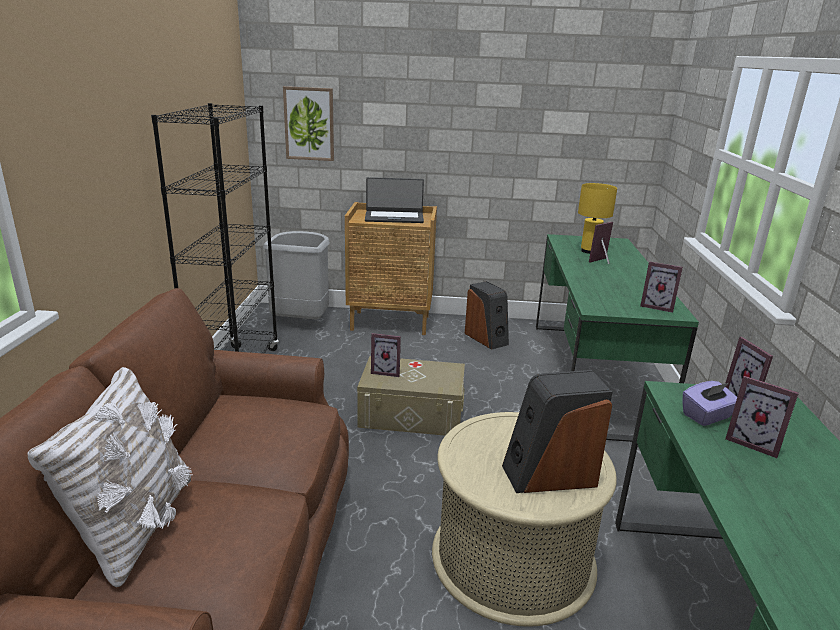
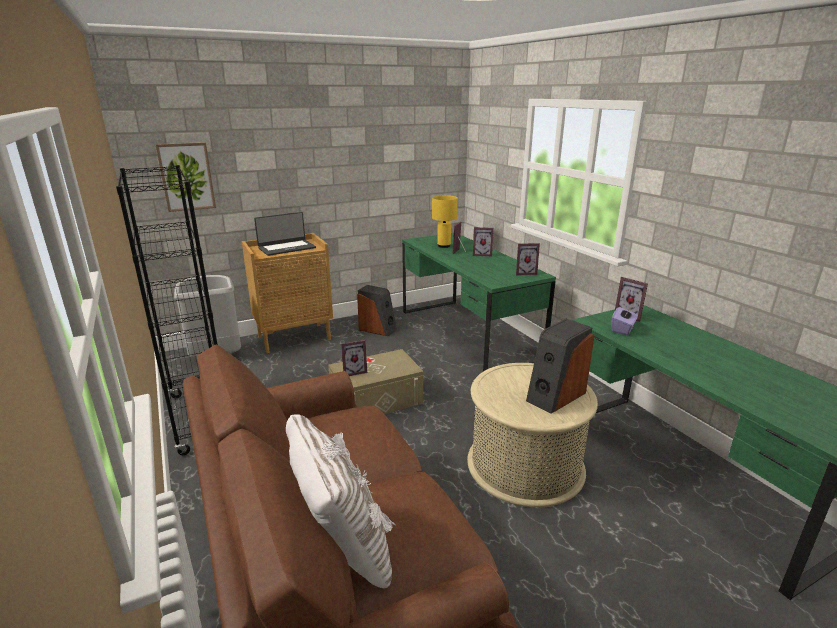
camera: 30 degrees left, 0 degrees up
picture frame [725,376,799,458] -> picture frame moved to [473,227,494,257]

